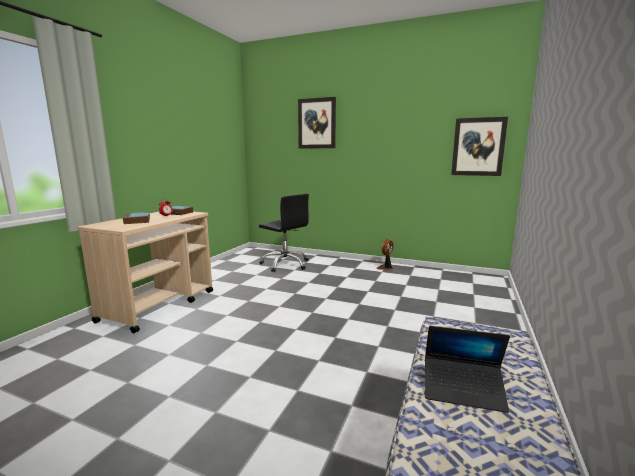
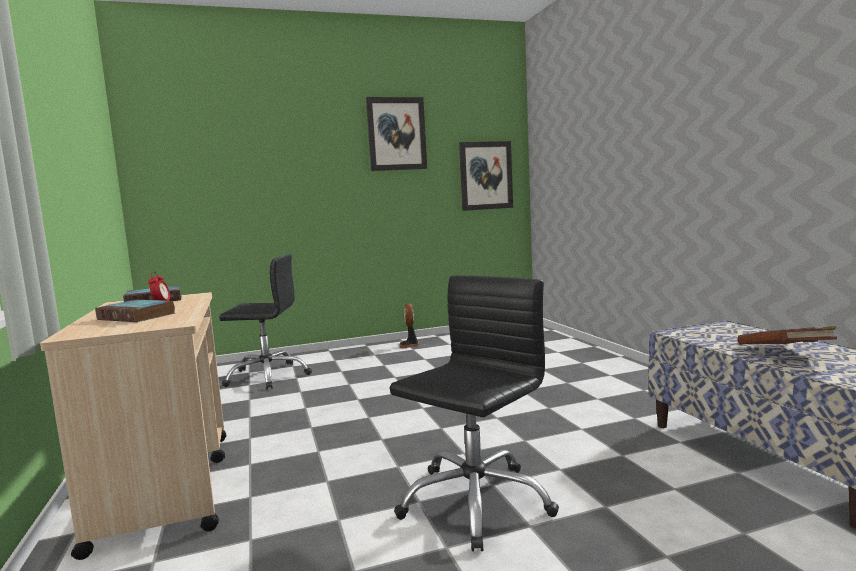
camera: 40 degrees left, 5 degrees down
picture [298,97,336,149] -> picture moved to [366,97,427,171]
laptop [425,326,510,413] -> brown book [738,326,837,345]
none -> black office chair [390,275,559,551]

